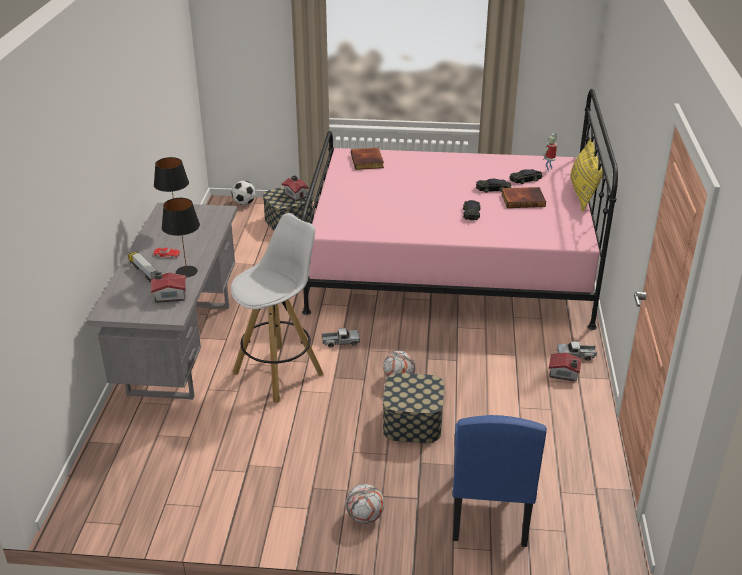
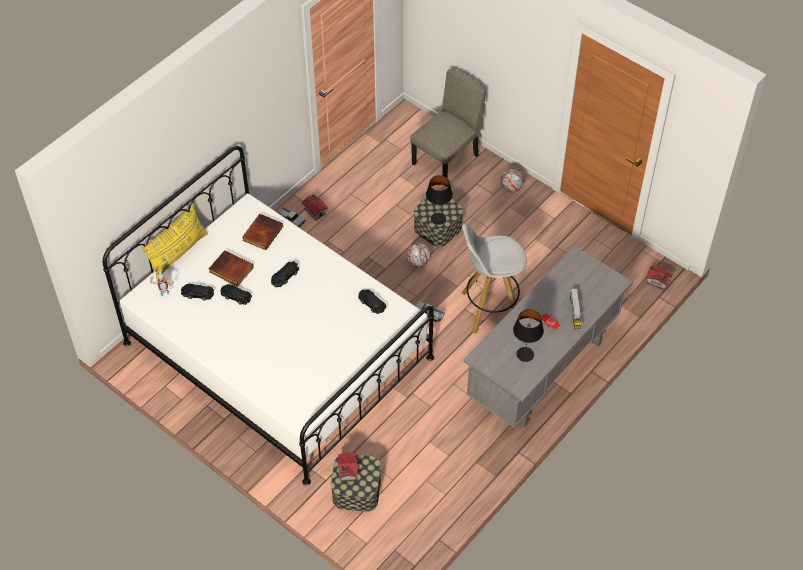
camera: 145 degrees left, 20 degrees up
toy house [151,272,186,303] -> toy house moved to [646,265,673,290]
black table lamp [162,198,200,277] -> black table lamp moved to [426,175,453,225]
football [231,180,256,205] -> none
pink bed [301,89,618,330] -> white bed [103,146,434,485]
book [351,148,384,170] -> book moved to [242,214,283,250]
blue chair [453,415,547,547] -> beige chair [410,69,486,177]
none -> black toy car [358,289,386,314]

